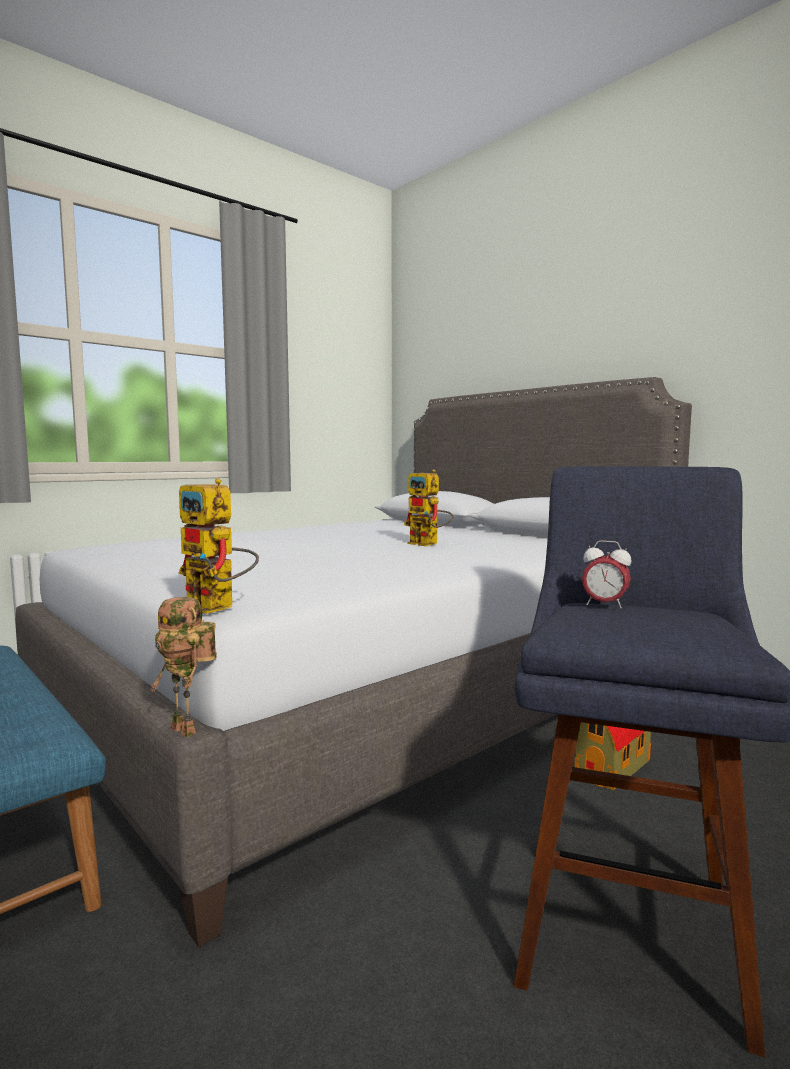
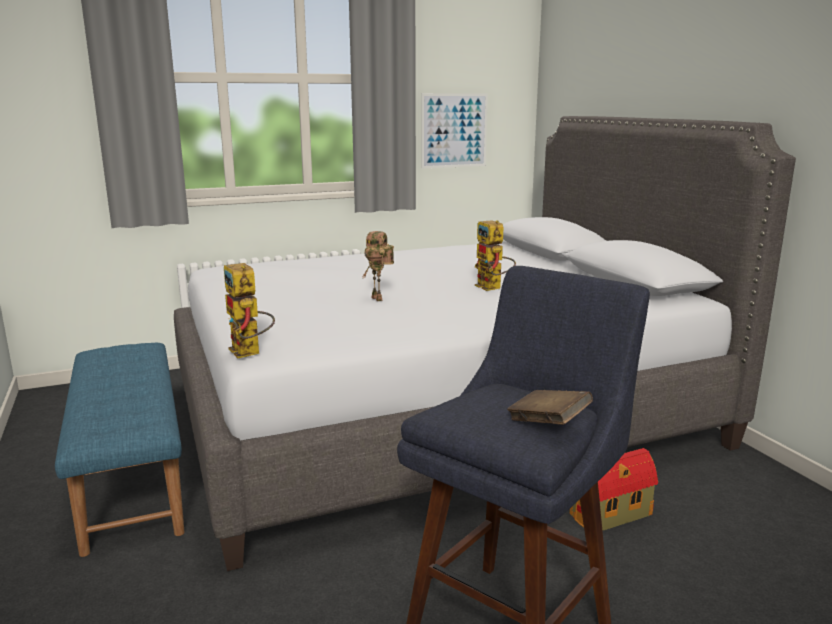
camera: 20 degrees right, 10 degrees up
toy robot [150,597,217,737] -> toy robot moved to [362,231,394,301]
alarm clock [582,540,632,609] -> none
none -> picture [421,93,488,168]
none -> brown book [507,390,593,425]

